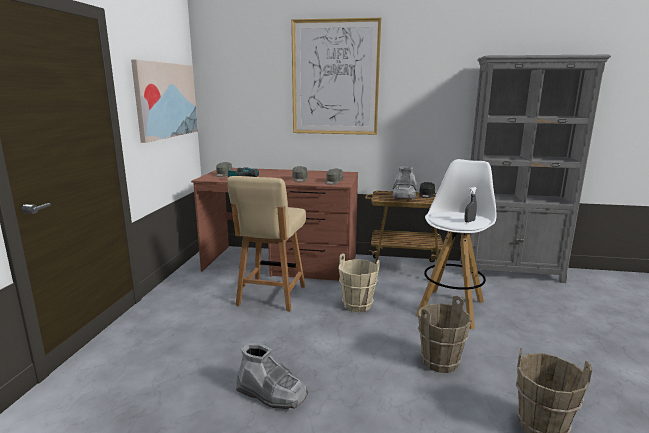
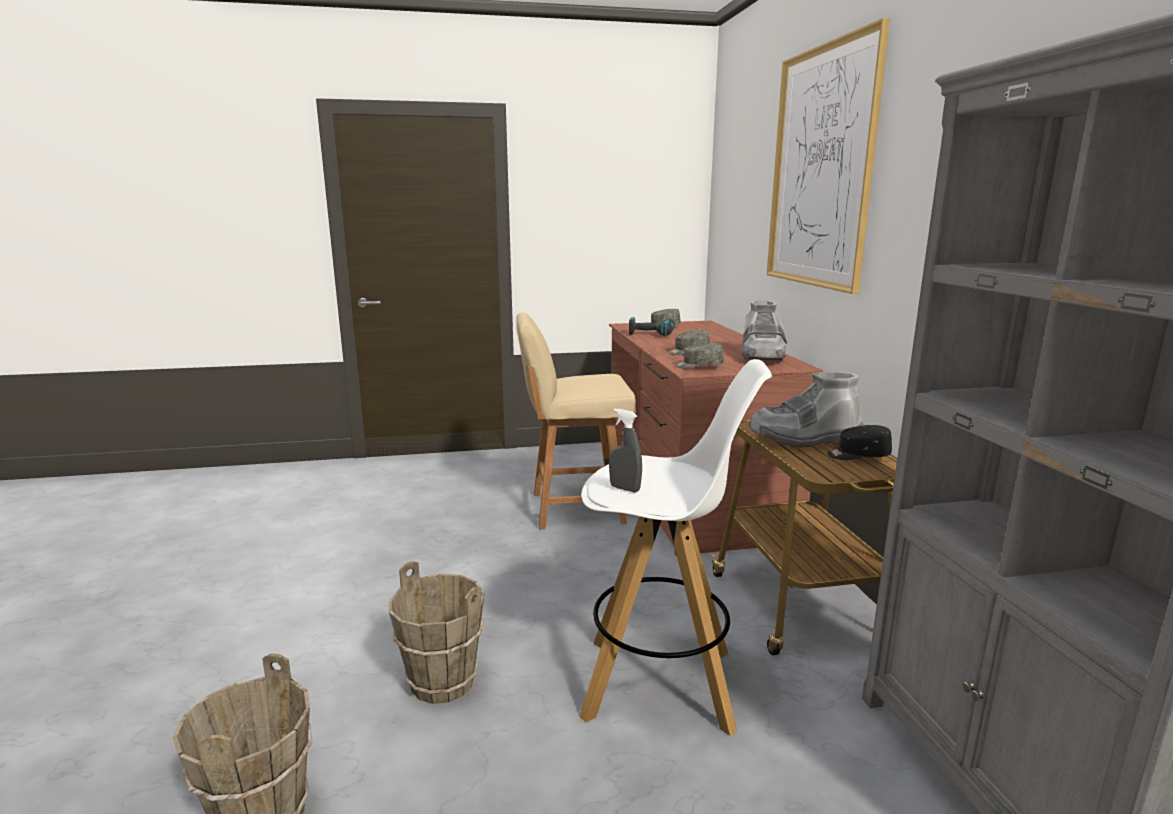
camera: 70 degrees right, 0 degrees up
picture [131,59,198,143] -> none
grey boot [236,344,309,409] -> grey boot moved to [741,301,787,361]
beige bucket [339,253,380,312] -> none

